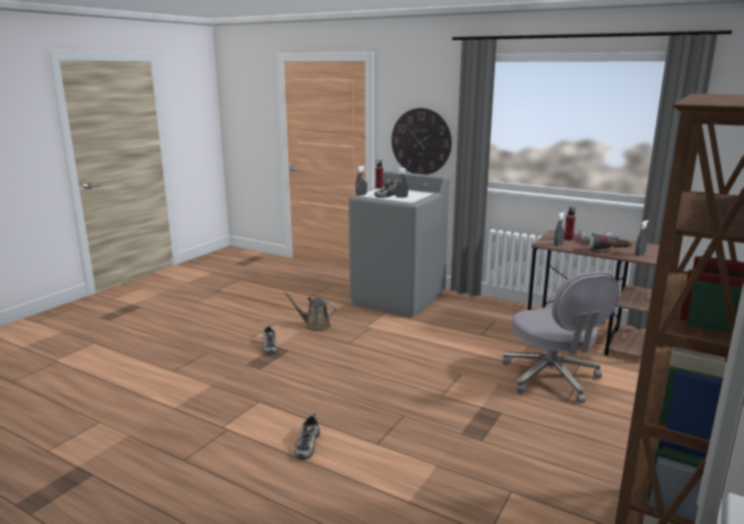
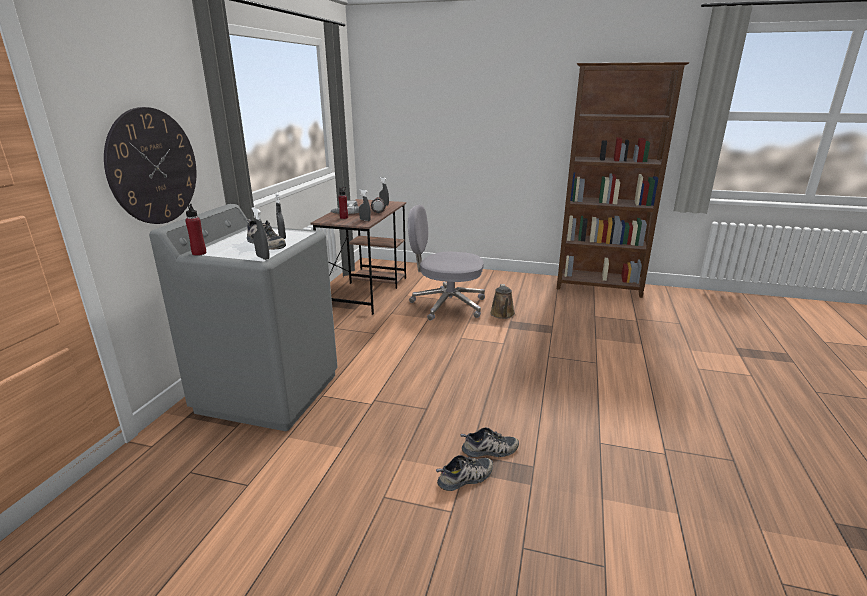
camera: 105 degrees left, 5 degrees up
brown watering can [284,292,336,331] -> brown watering can moved to [490,284,515,319]
shoe [294,412,320,460] -> shoe moved to [460,427,519,457]
grey office chair [502,271,619,403] -> grey office chair turned 135 degrees counterclockwise [408,205,485,321]

